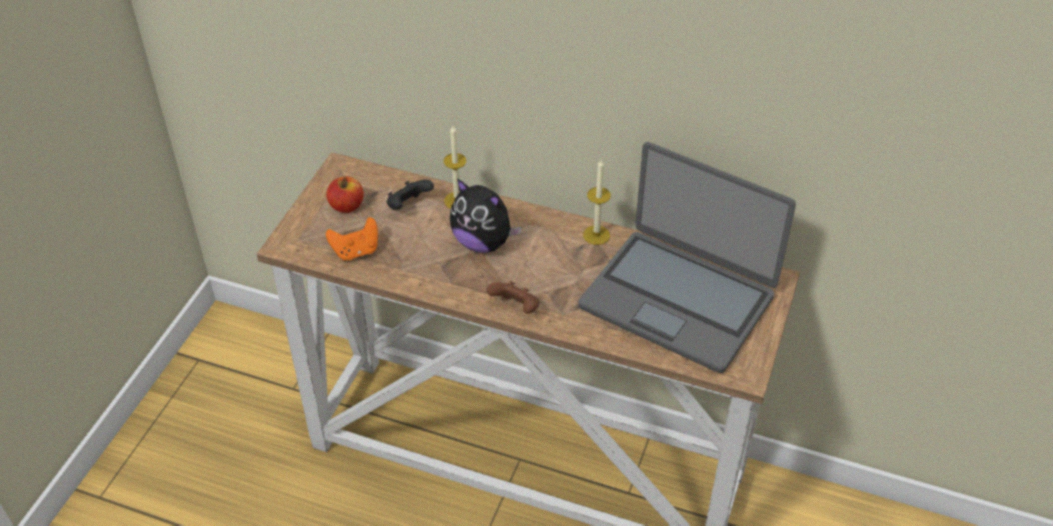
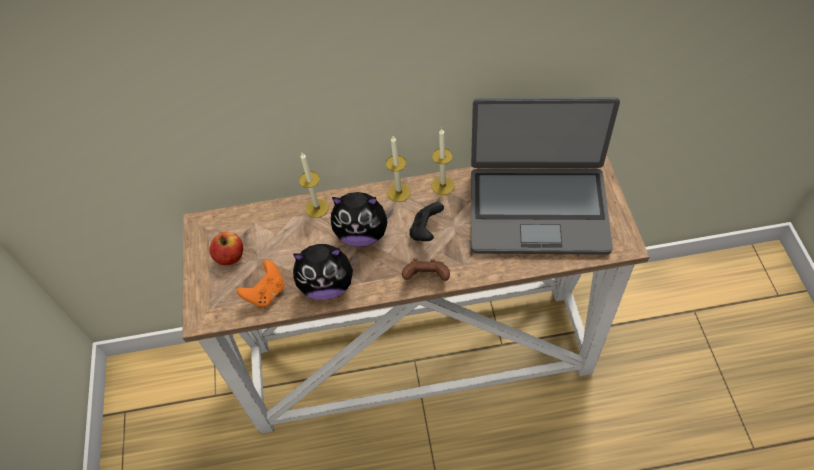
camera: 25 degrees left, 10 degrees up
black game controller [387,180,434,210] -> black game controller moved to [409,202,444,241]
none -> plush toy [293,244,357,300]
none -> candle [386,136,411,202]

